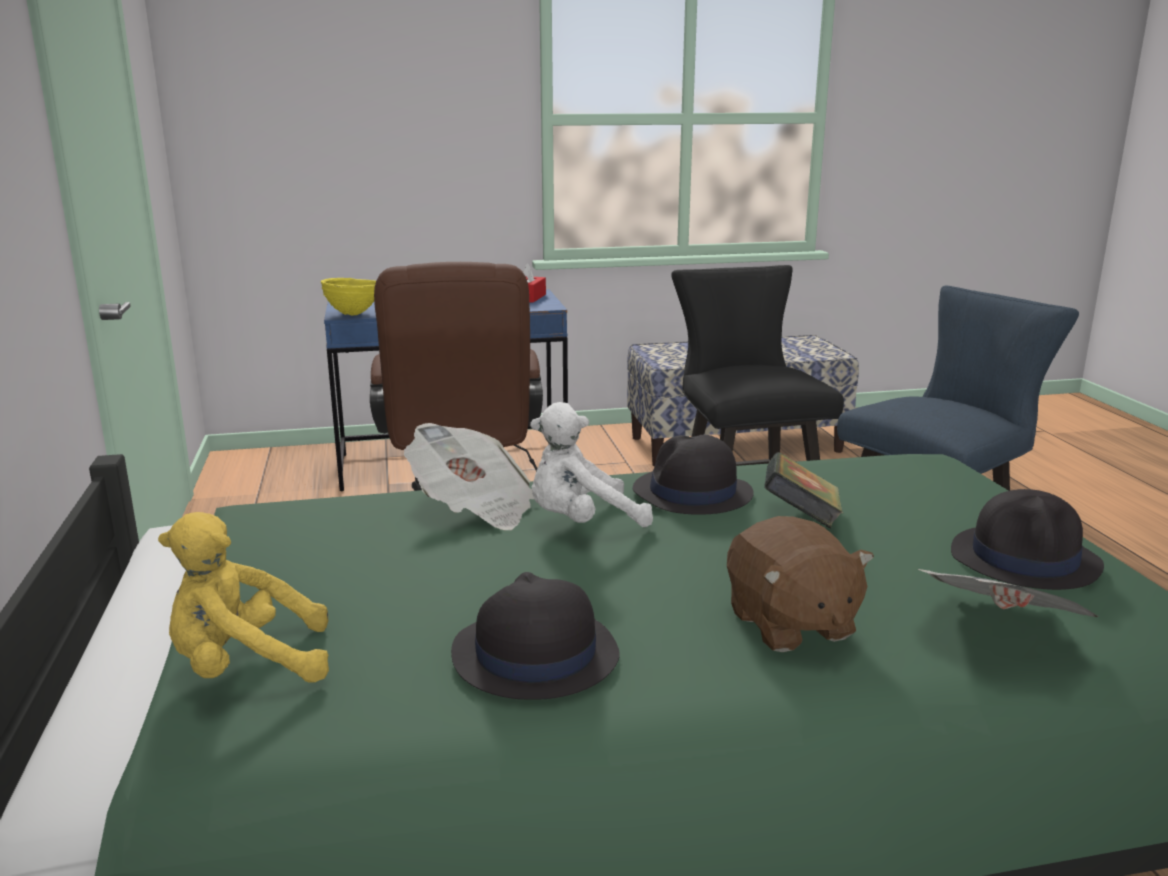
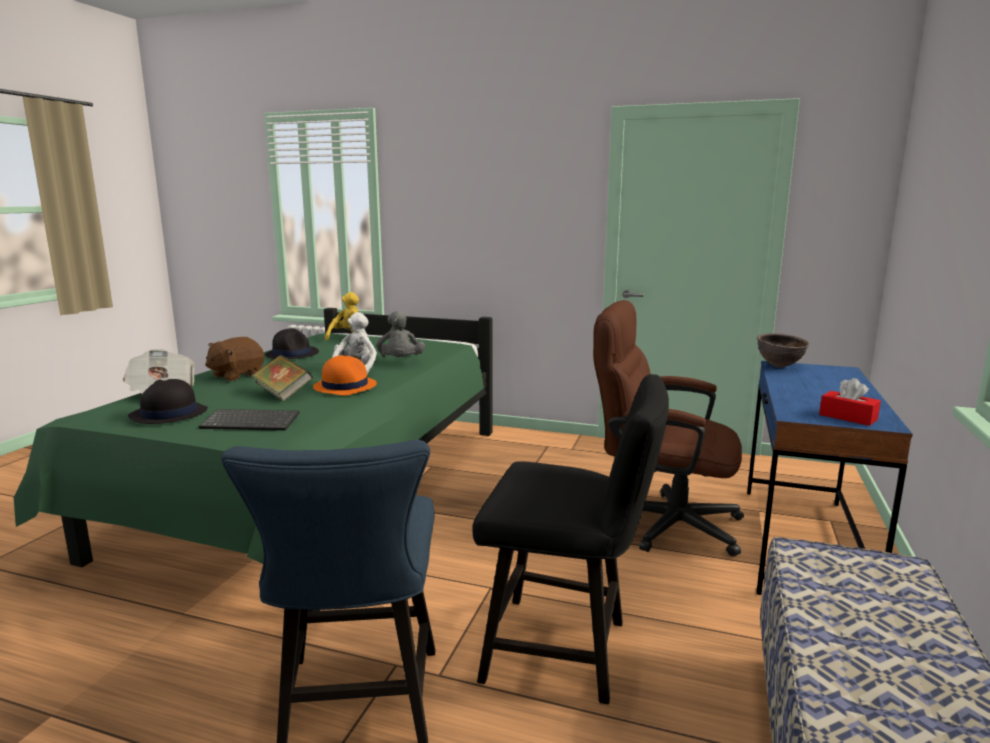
camera: 120 degrees right, 5 degrees down
yellow bowl [321,278,376,315] -> brown bowl [757,333,809,367]
newspaper [404,423,534,530] -> grey plush toy [377,310,425,358]
black hat [633,435,754,515] -> orange hat [313,355,377,396]
brown plush toy [727,516,874,652] -> brown plush toy turned 60 degrees counterclockwise [205,337,264,382]
none -> keyboard [198,409,300,431]

